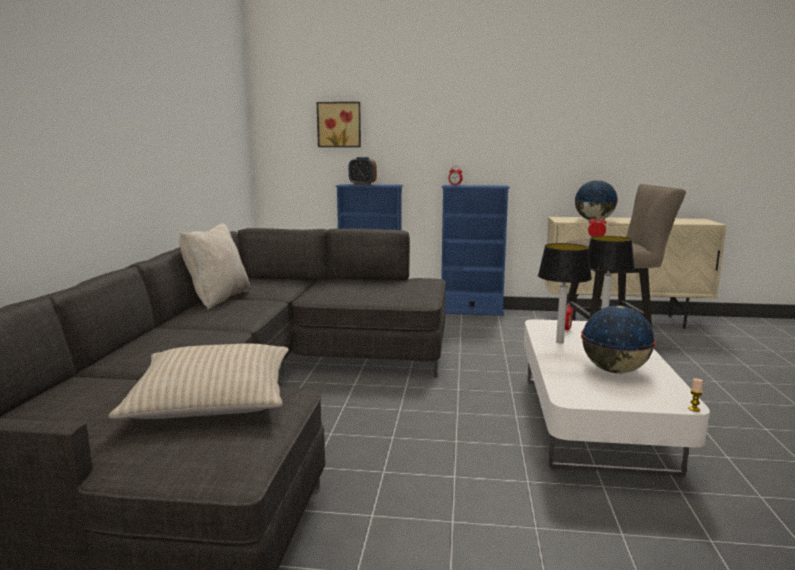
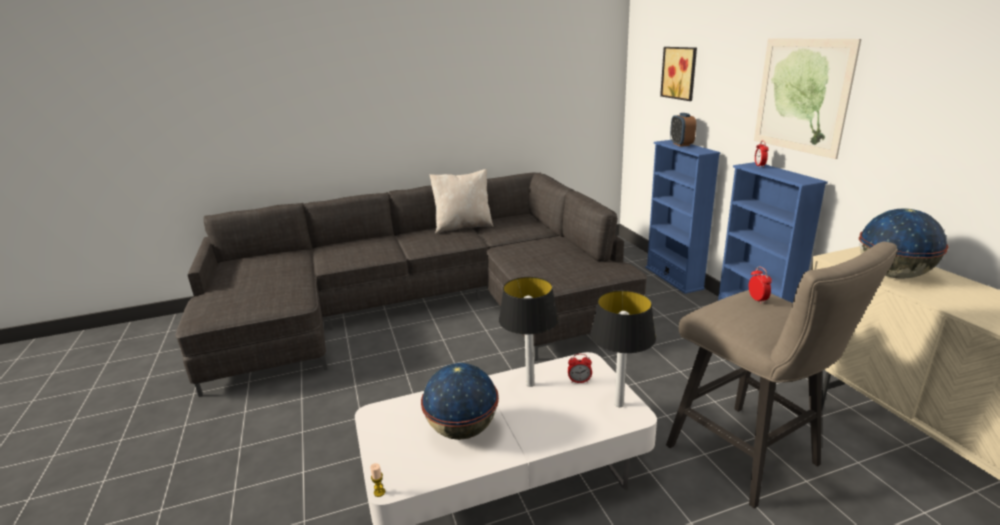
camera: 65 degrees right, 10 degrees up
beige pillow [109,343,289,419] -> none
none -> picture [754,38,861,159]

